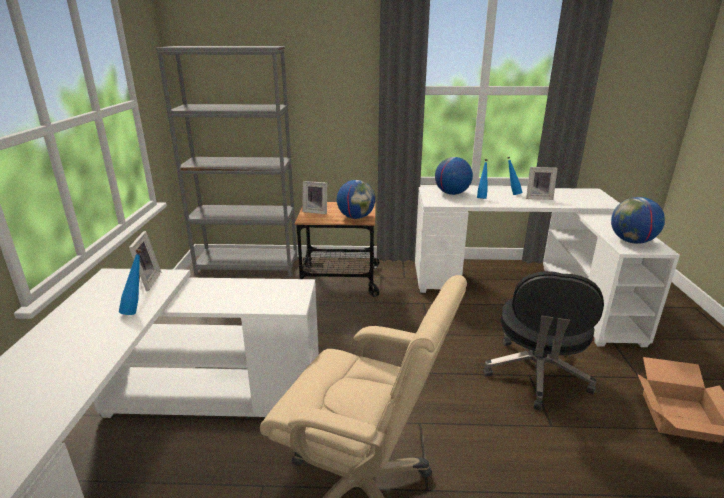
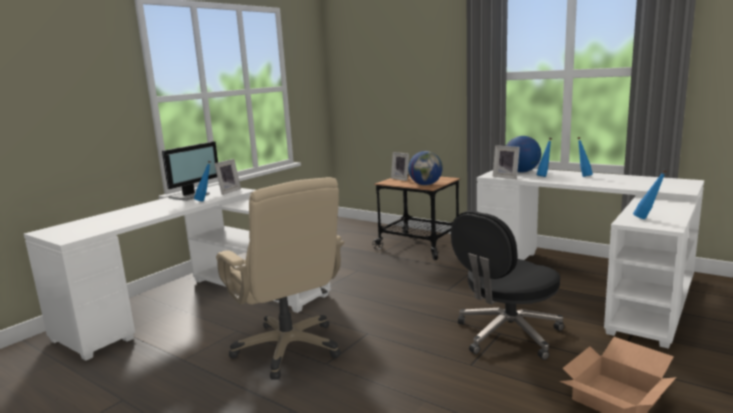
camera: 35 degrees right, 10 degrees down
grey bookcase [156,46,297,276] -> none
picture frame [526,167,558,200] -> picture frame moved to [493,145,520,179]
globe [611,197,665,244] -> blue bottle [633,169,667,219]
none -> monitor [162,141,218,201]

